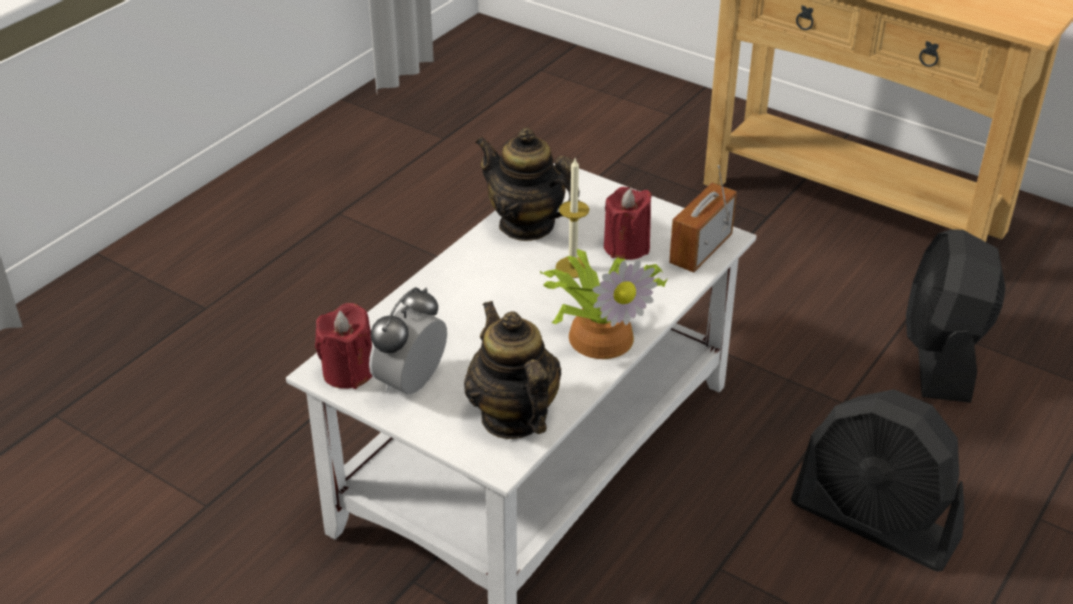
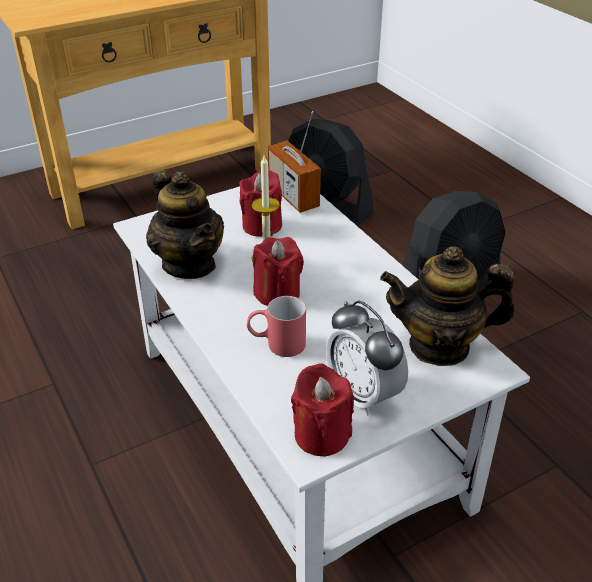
camera: 65 degrees left, 0 degrees up
teapot [475,128,579,241] -> teapot turned 90 degrees counterclockwise [146,170,224,279]
potted plant [540,249,669,359] -> none
none -> red mug [247,296,306,357]
none -> red candle [253,237,304,306]

